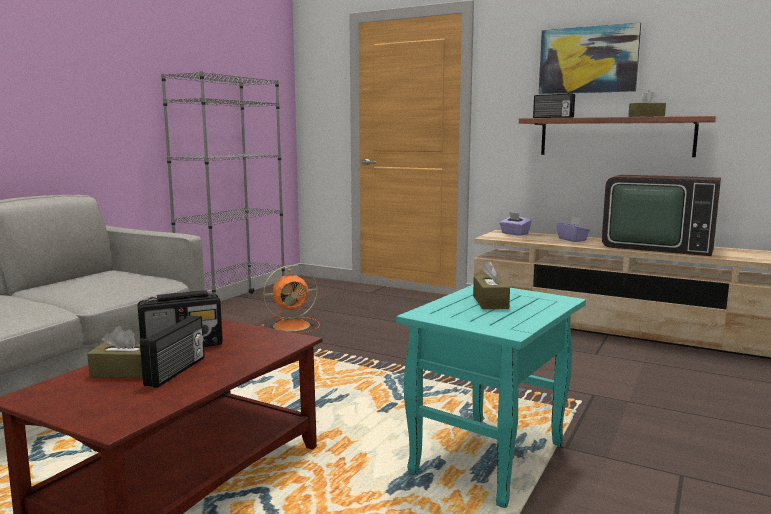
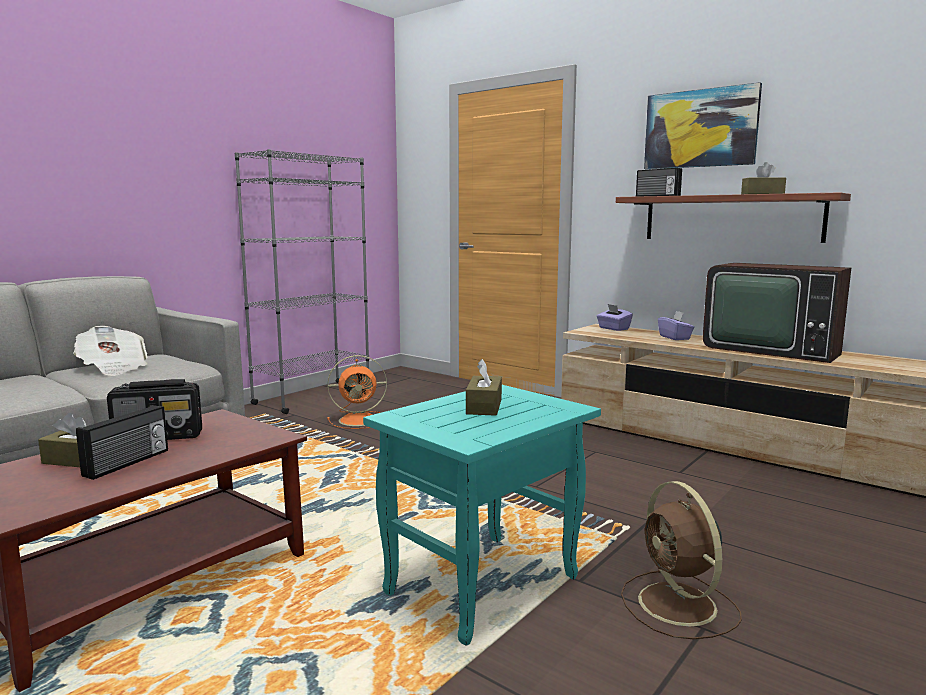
camera: 10 degrees right, 0 degrees up
none -> newspaper [74,326,147,376]
none -> brown fan [621,481,742,639]

